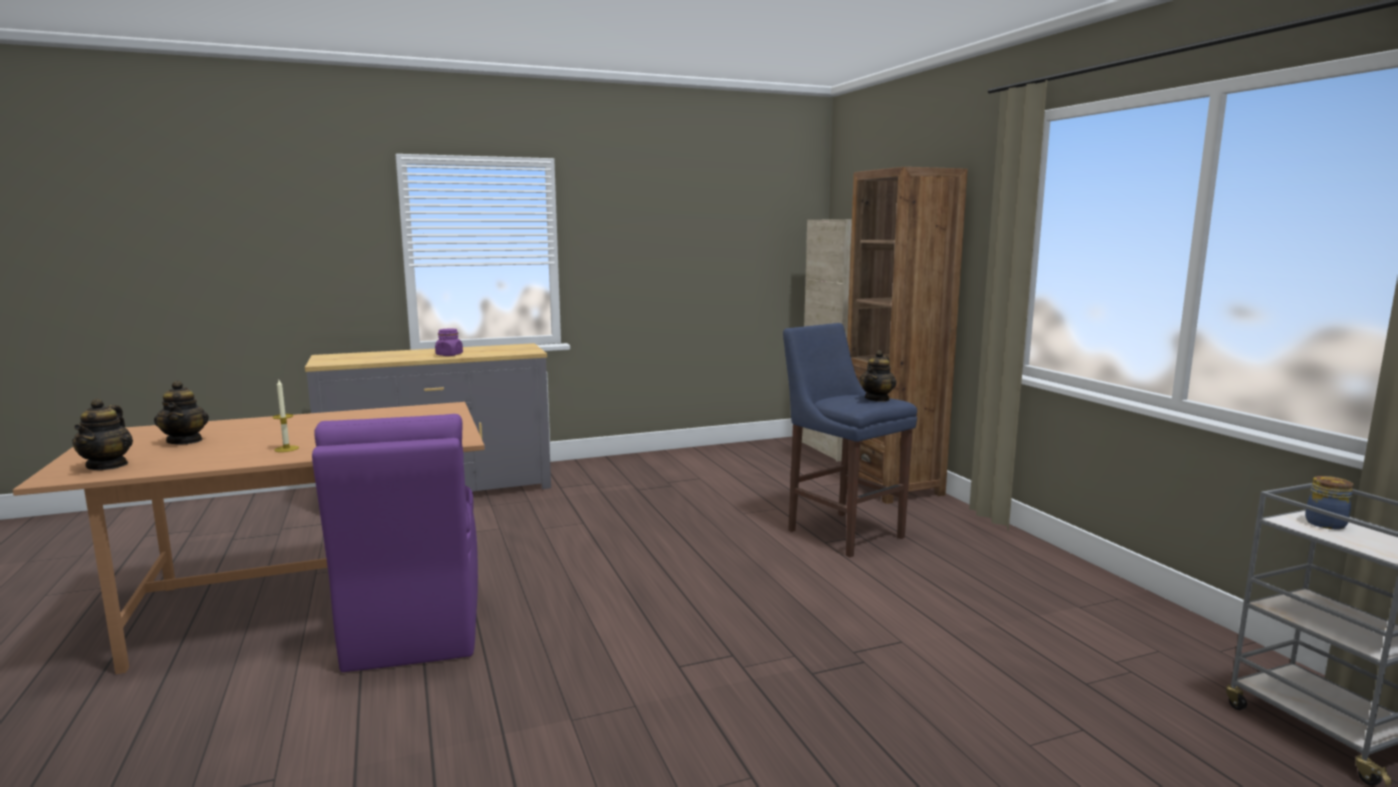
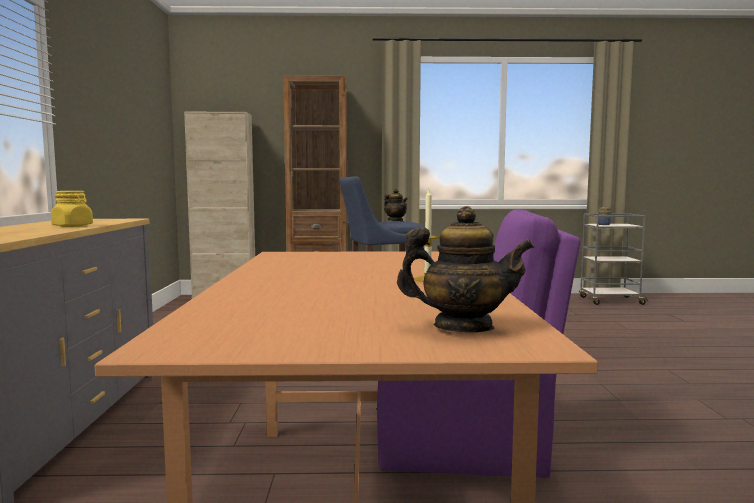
camera: 70 degrees left, 5 degrees down
teapot [154,381,209,444] -> none
purple jar [435,328,463,356] -> yellow jar [51,191,93,227]

